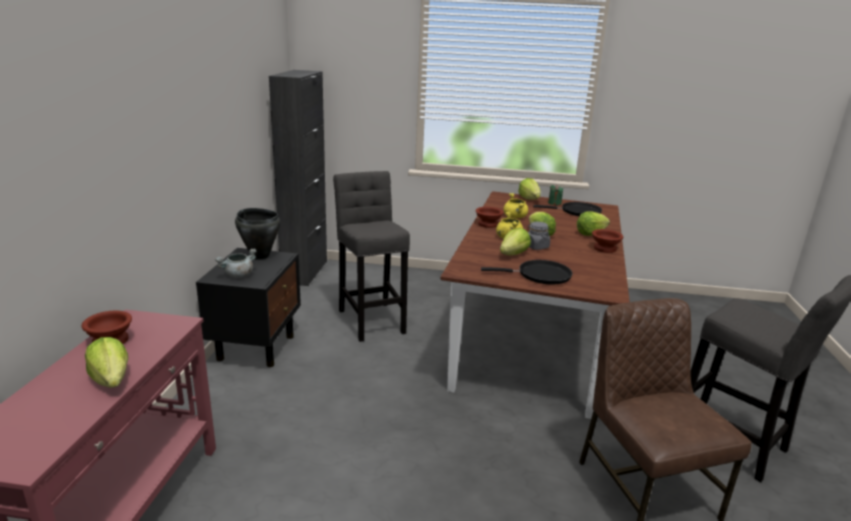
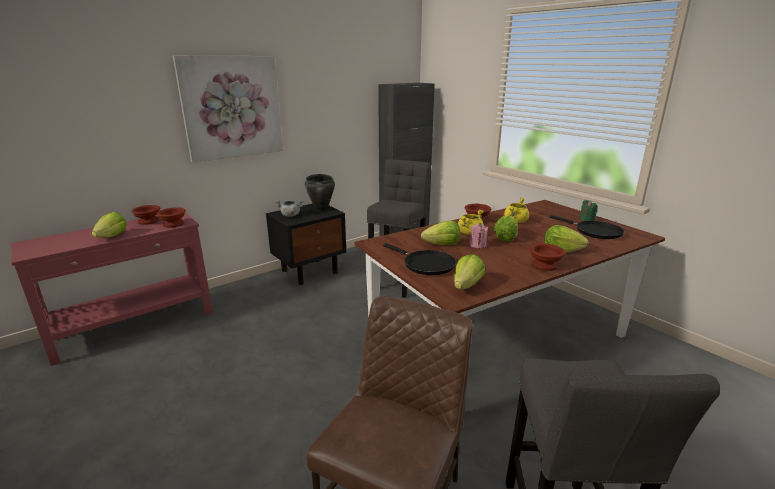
camera: 45 degrees right, 0 degrees up
lettuce [518,178,541,200] -> lettuce moved to [454,254,485,290]
grey jar [528,222,550,250] -> pink candle [470,223,488,248]
none -> brown bowl [157,207,186,228]
none -> picture [173,56,283,163]

